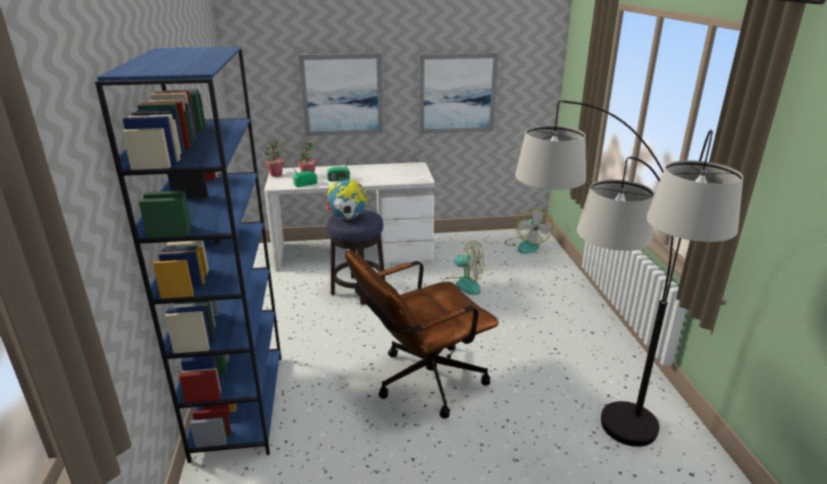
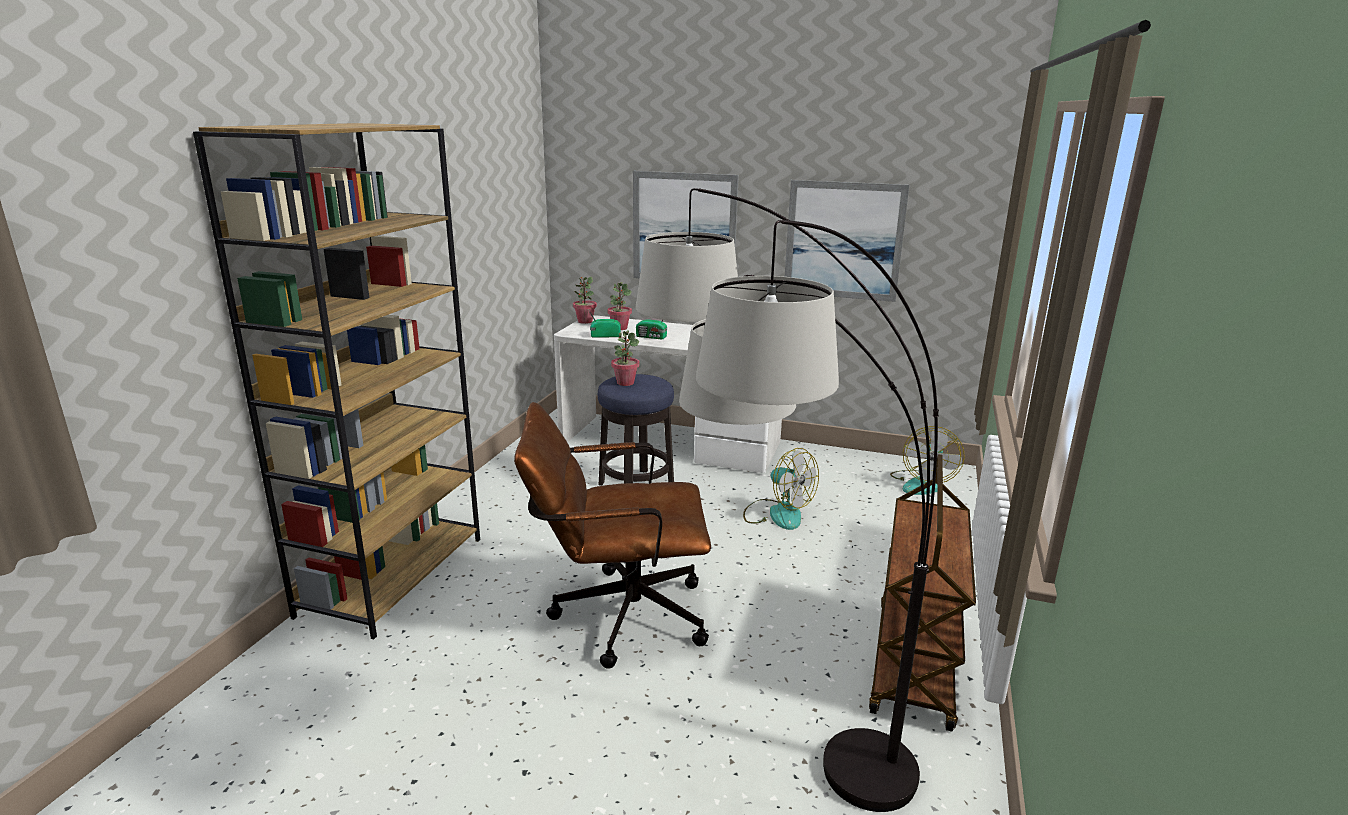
camera: 25 degrees right, 5 degrees down
blue bookcase [95,47,281,463] -> brown bookcase [193,123,480,640]
globe [327,180,367,220] -> potted plant [611,330,640,386]
none -> brown cart [869,454,976,732]

